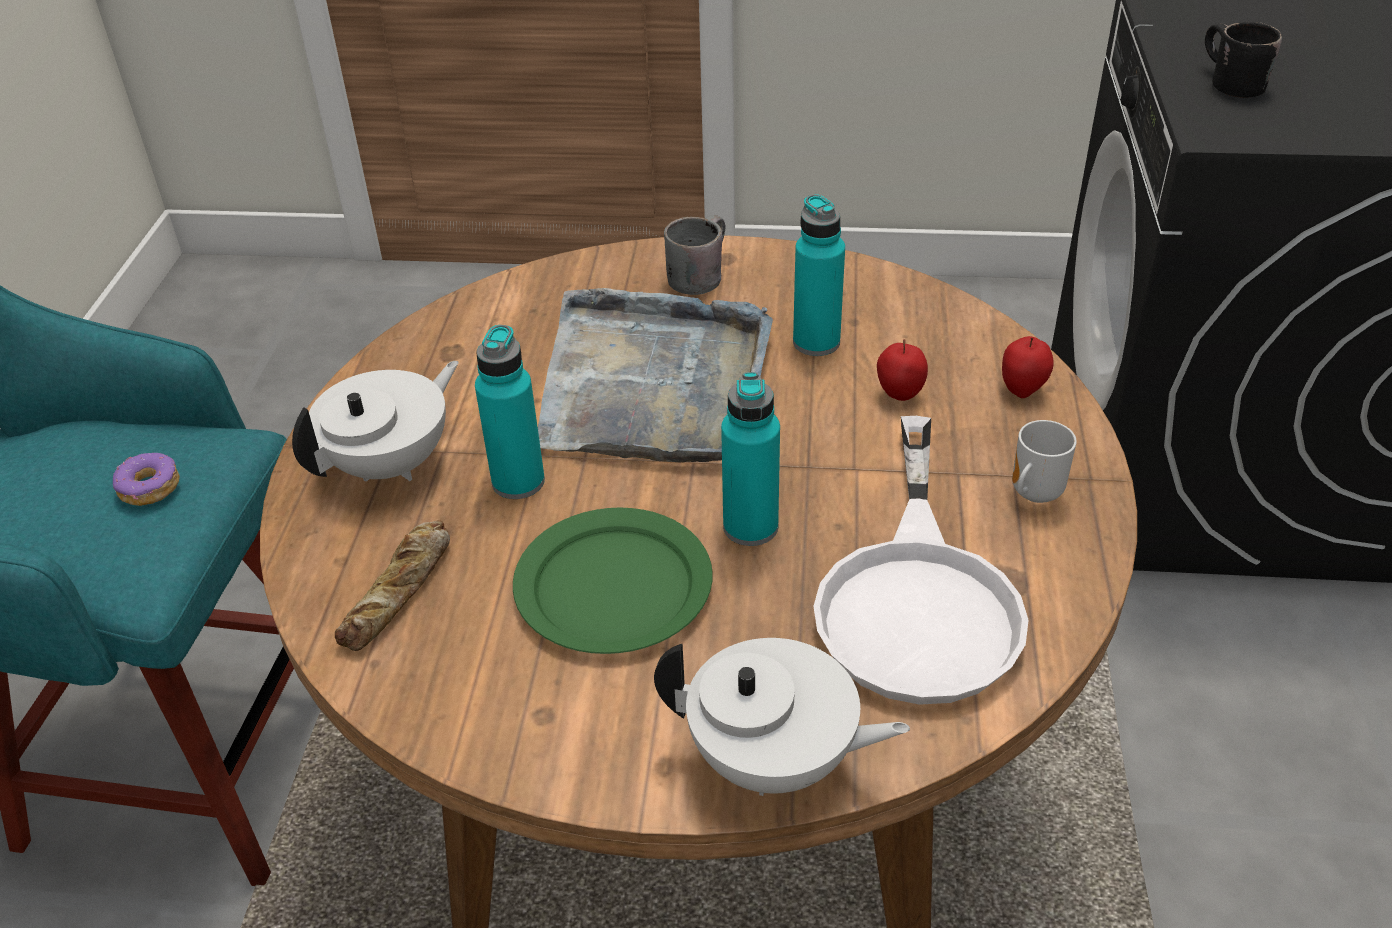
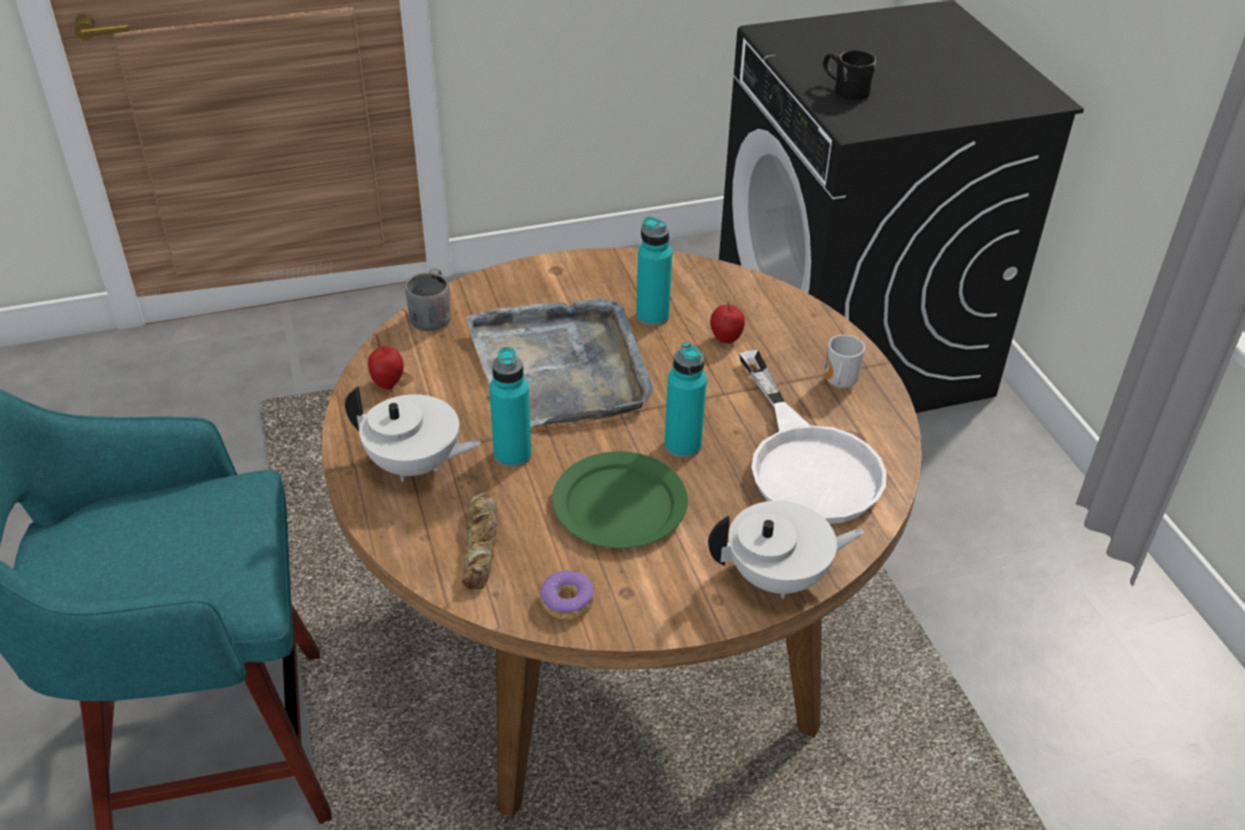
camera: 25 degrees left, 0 degrees up
donut [113,452,180,506] -> donut moved to [540,570,594,620]
white teapot [292,361,459,482] -> white teapot turned 90 degrees clockwise [345,387,481,481]
grey mug [664,215,726,295] -> grey mug moved to [405,268,451,331]
apple [1002,336,1054,398] -> apple moved to [368,346,404,390]

